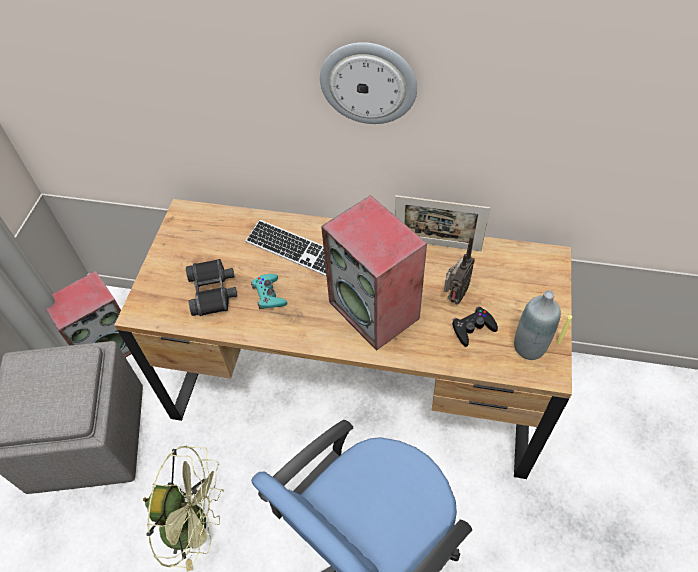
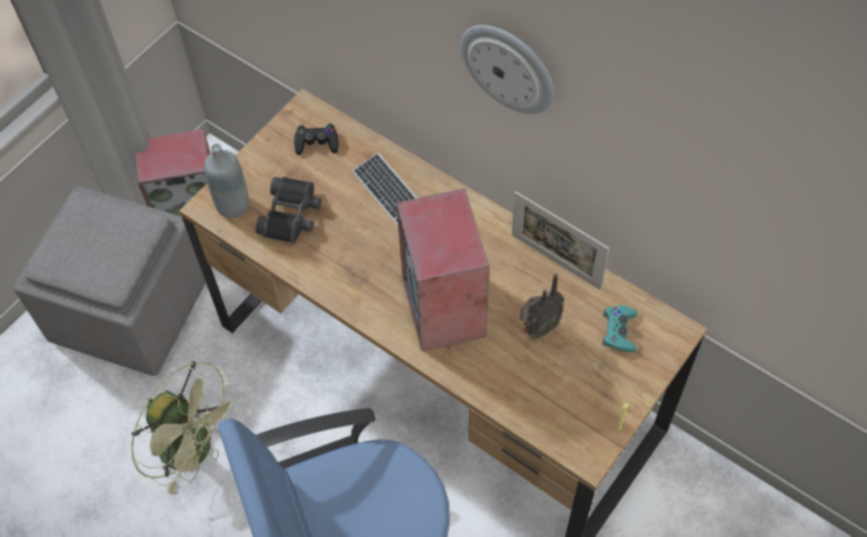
camera: 25 degrees right, 5 degrees up
turquoise game controller [251,274,287,309] -> turquoise game controller moved to [602,305,637,353]
black game controller [452,306,498,347] -> black game controller moved to [294,123,338,155]
grey bottle [514,290,561,360] -> grey bottle moved to [204,144,249,218]

